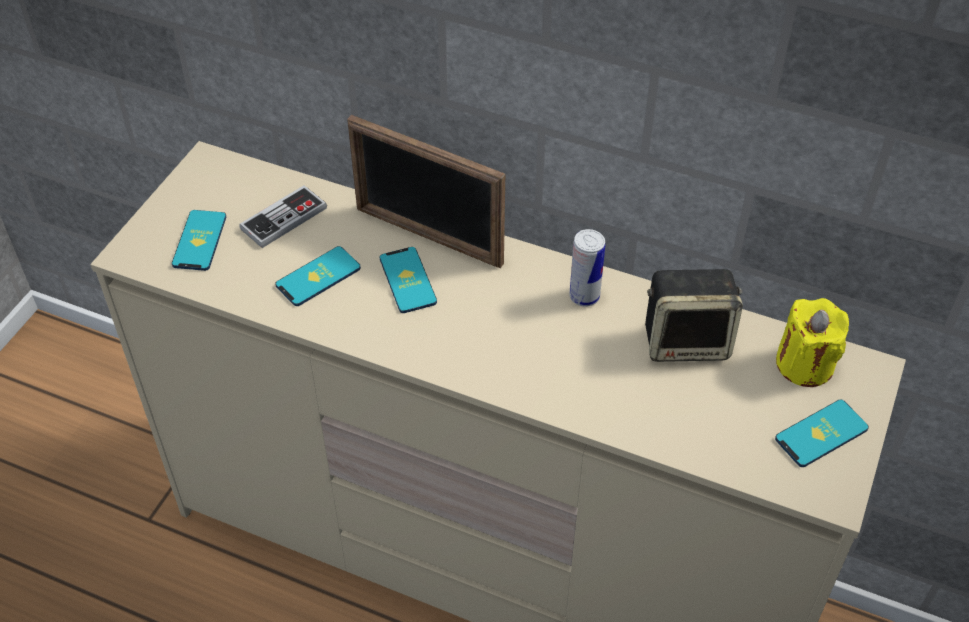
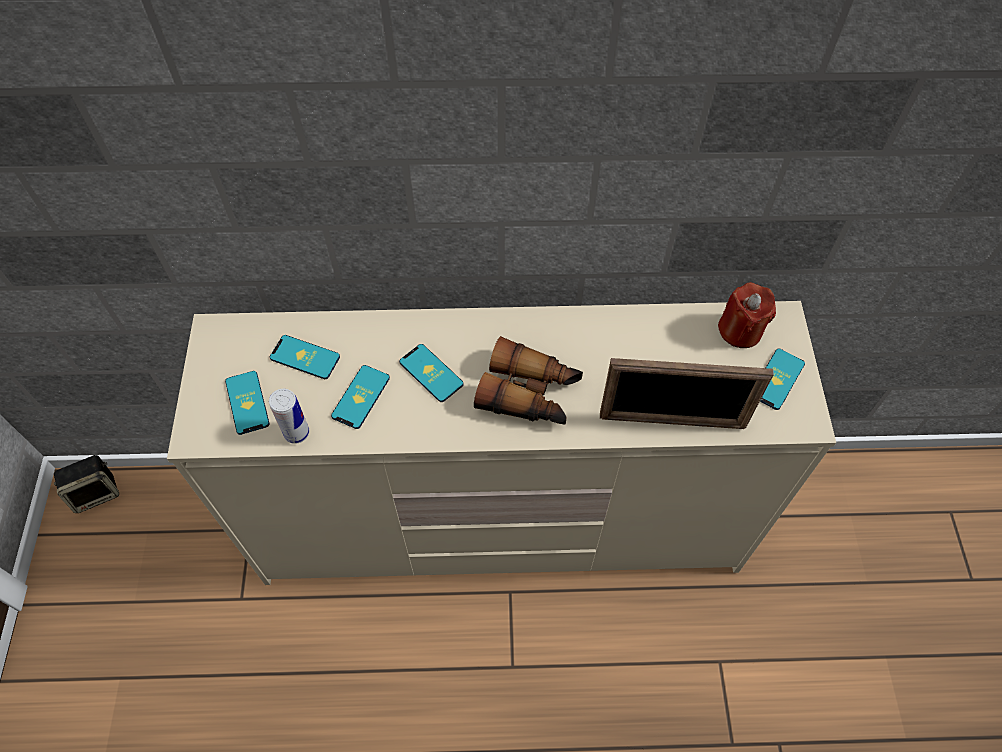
camera: 25 degrees left, 10 degrees up
game controller [239,185,327,248] -> phone [270,335,340,379]
picture frame [347,115,505,268] -> picture frame moved to [600,358,774,429]
can [569,229,605,307] -> can moved to [269,389,309,444]
speaker [645,269,743,362] -> speaker moved to [54,455,119,513]
yellow candle [776,298,849,387] -> red candle [718,282,776,348]
none -> binoculars [474,336,583,425]

